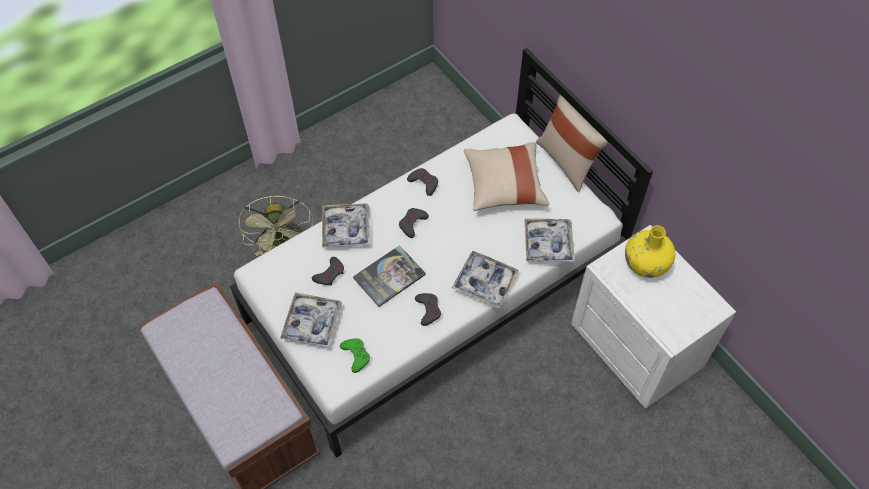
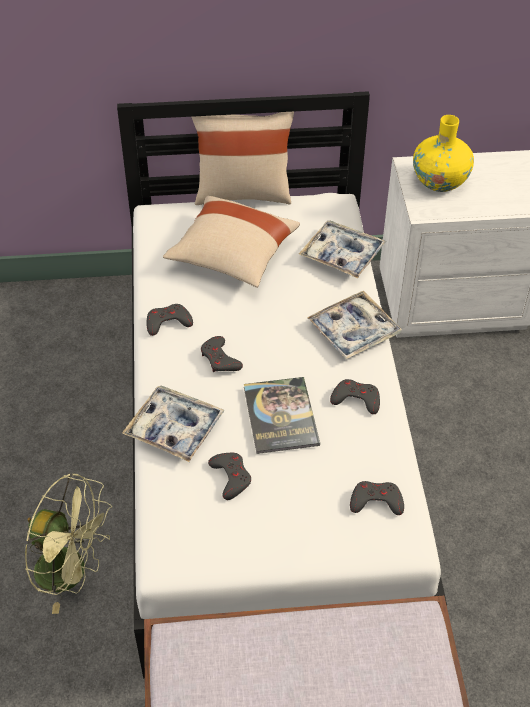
camera: 60 degrees left, 10 degrees down
tray [280,292,342,348] -> none
green game controller [340,338,370,373] -> grey game controller [350,481,404,515]

